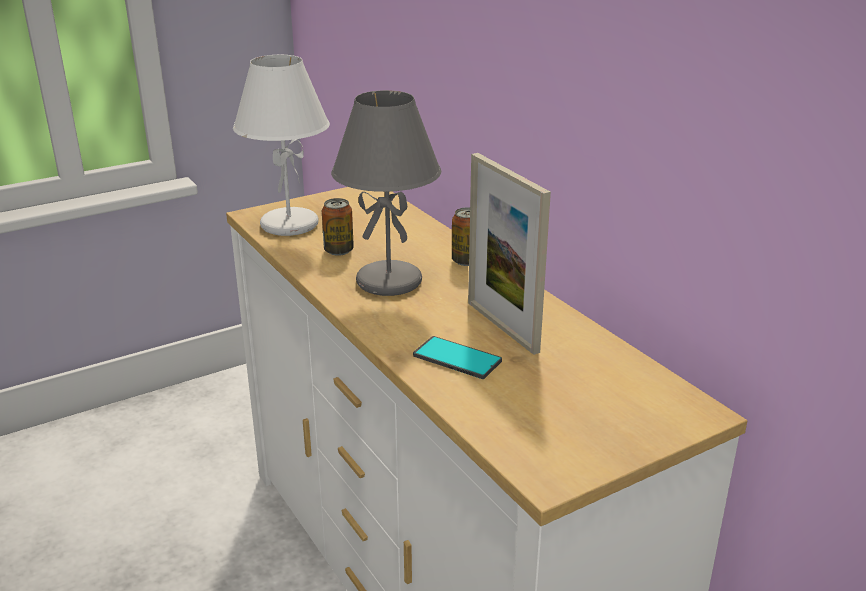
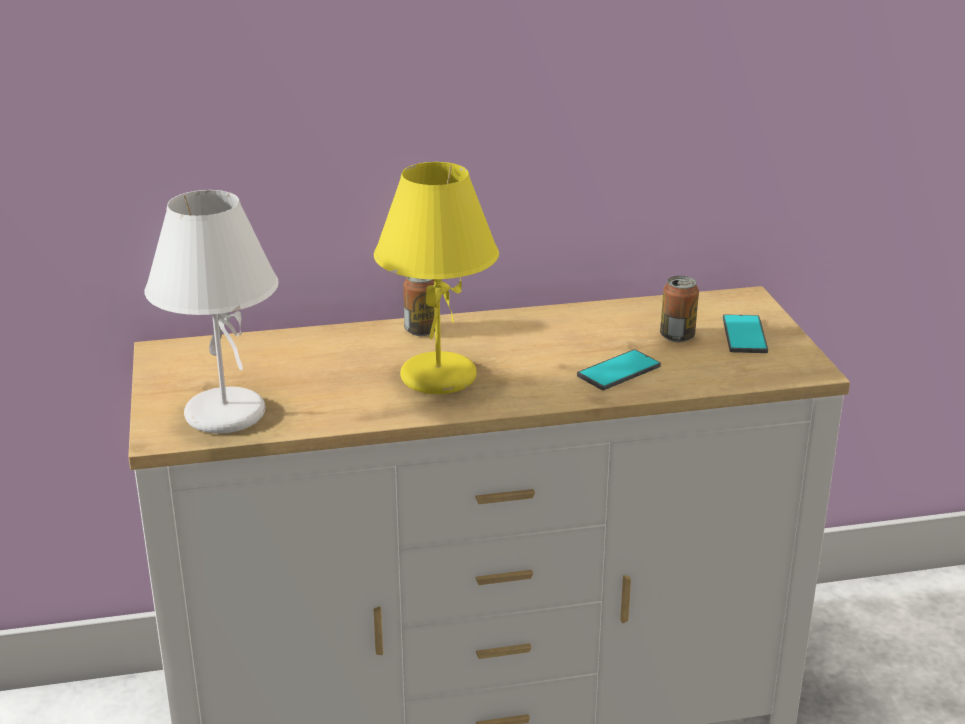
camera: 70 degrees left, 0 degrees up
can [322,198,354,256] -> can moved to [660,276,699,342]
grey table lamp [331,90,441,296] -> yellow table lamp [374,162,499,394]
picture frame [468,153,551,355] -> none
none -> phone [723,314,768,353]

